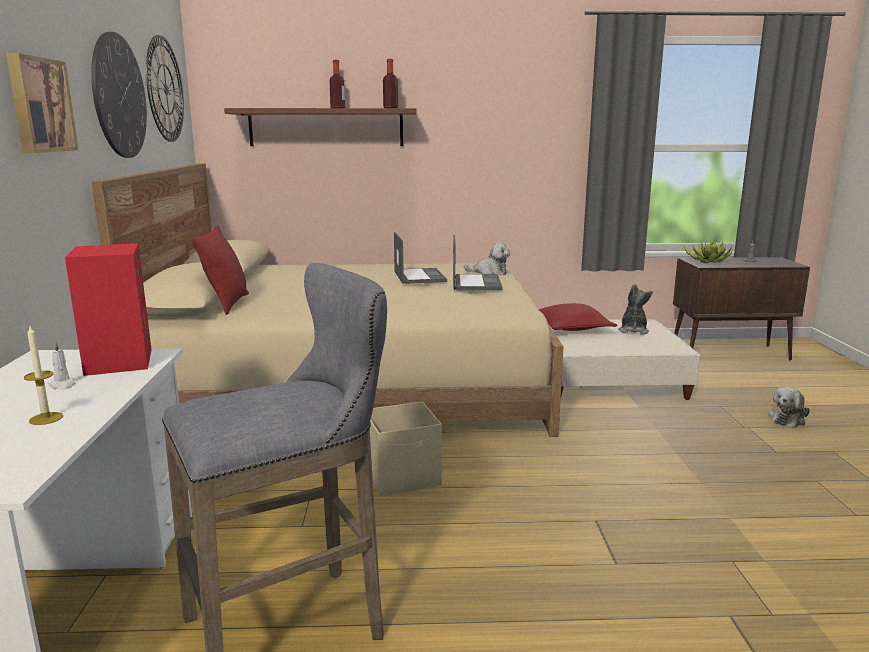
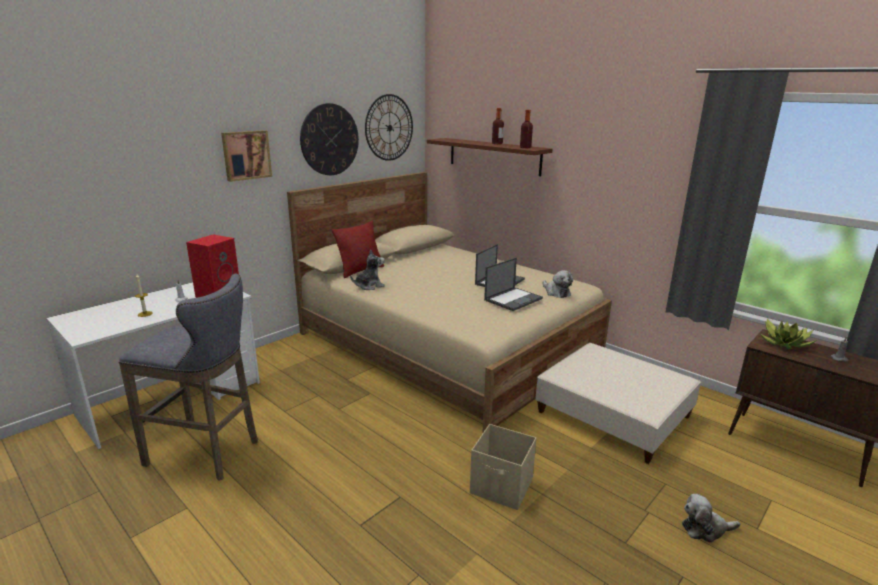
camera: 45 degrees right, 5 degrees up
beige storage box [370,401,442,496] -> beige storage box moved to [470,424,536,510]
red pillow [538,303,617,331] -> none
plush toy [618,284,653,335] -> plush toy moved to [350,250,385,290]

